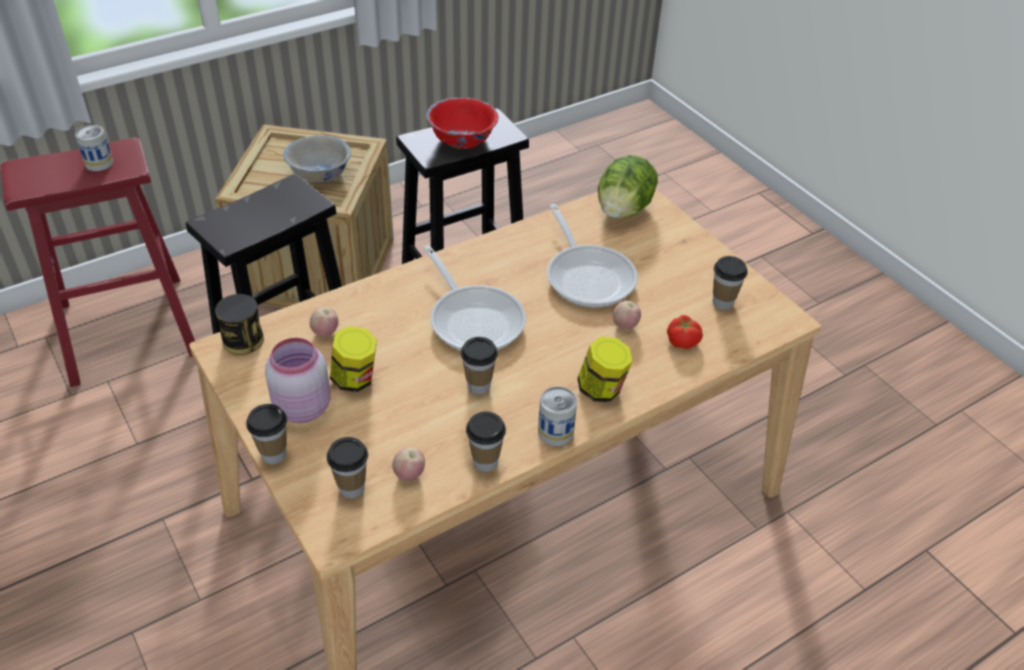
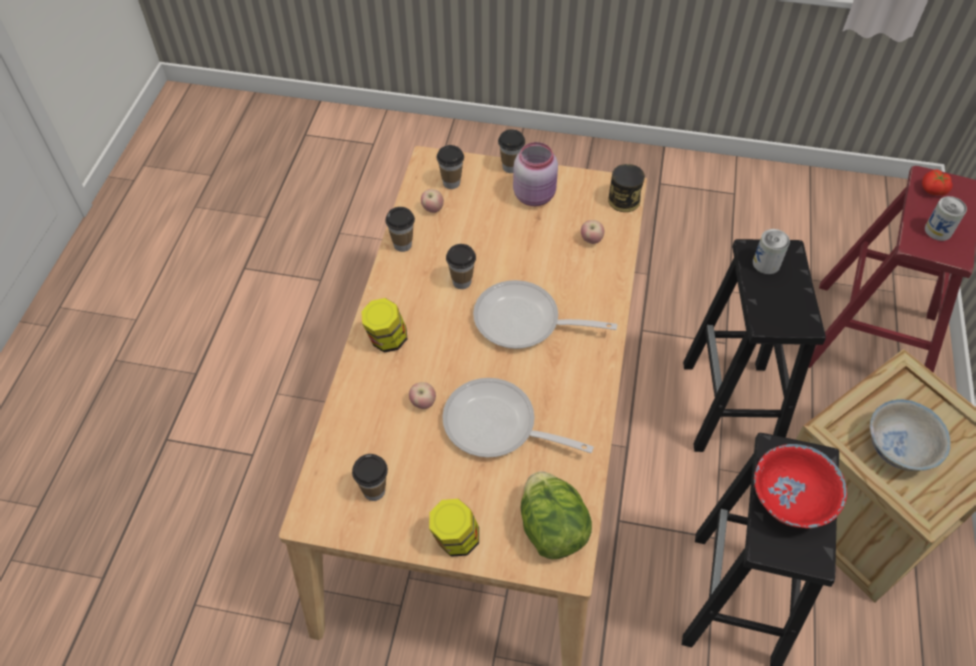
camera: 135 degrees right, 10 degrees up
jar [330,326,377,392] -> jar moved to [429,499,479,557]
can [538,387,577,446] -> can moved to [753,229,790,274]
tomato [667,315,703,349] -> tomato moved to [922,170,952,196]

